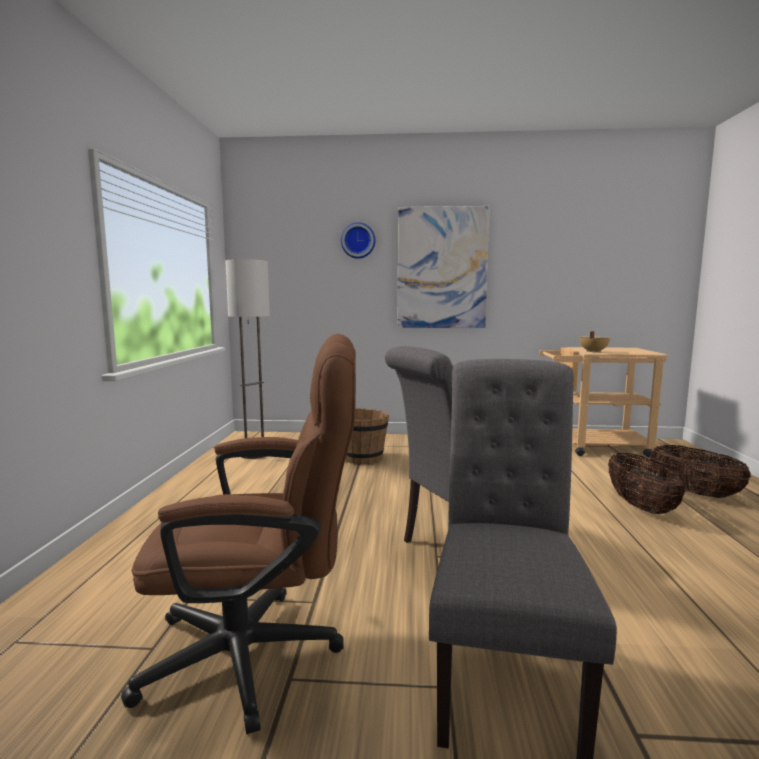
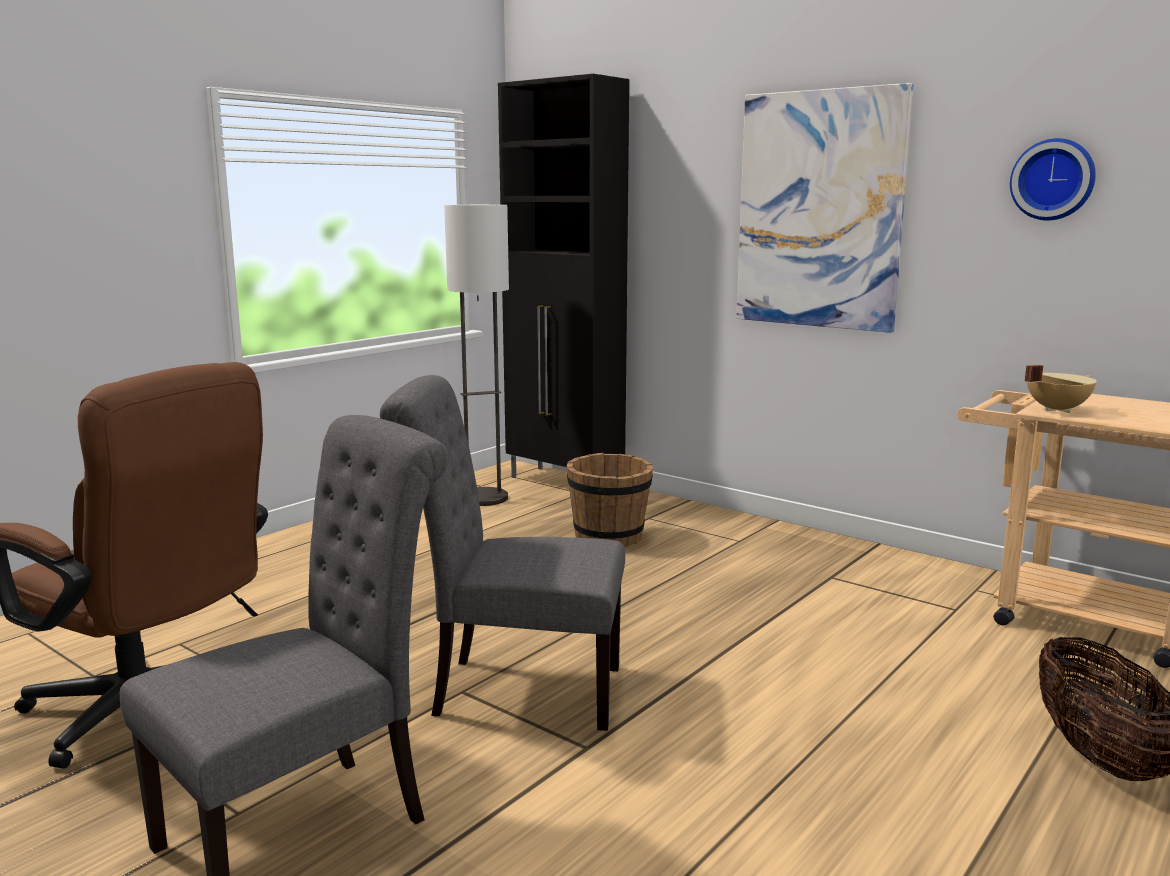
camera: 35 degrees right, 5 degrees up
wall clock [341,222,375,259] -> wall clock moved to [1010,138,1096,220]
basket [608,453,685,514] -> none
none -> black cabinet [498,74,629,478]

